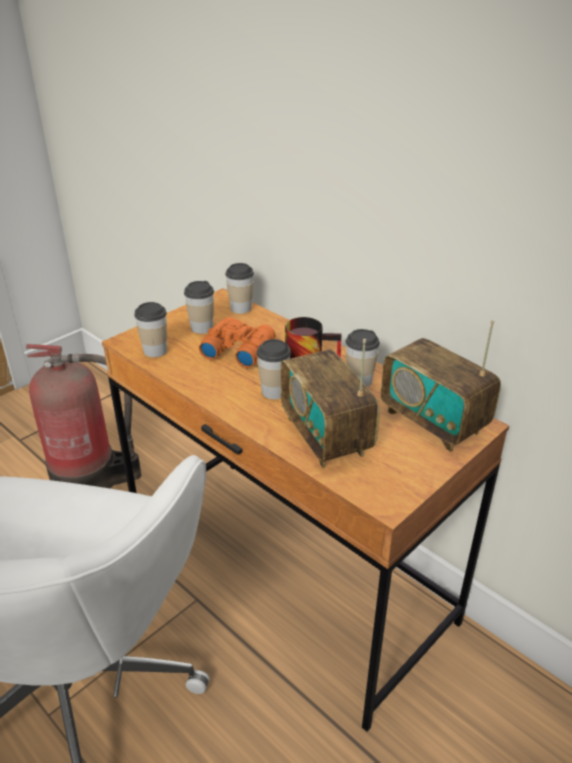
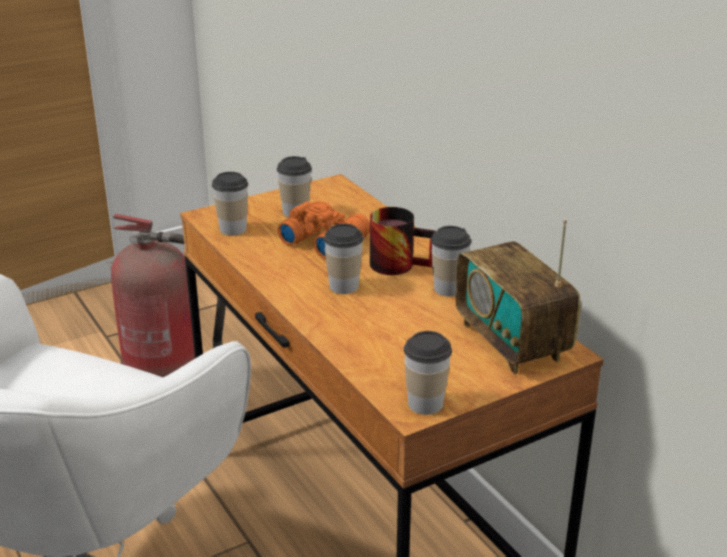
camera: 15 degrees right, 5 degrees down
cup [225,263,254,314] -> cup moved to [404,331,452,415]
radio [281,339,380,468] -> none

